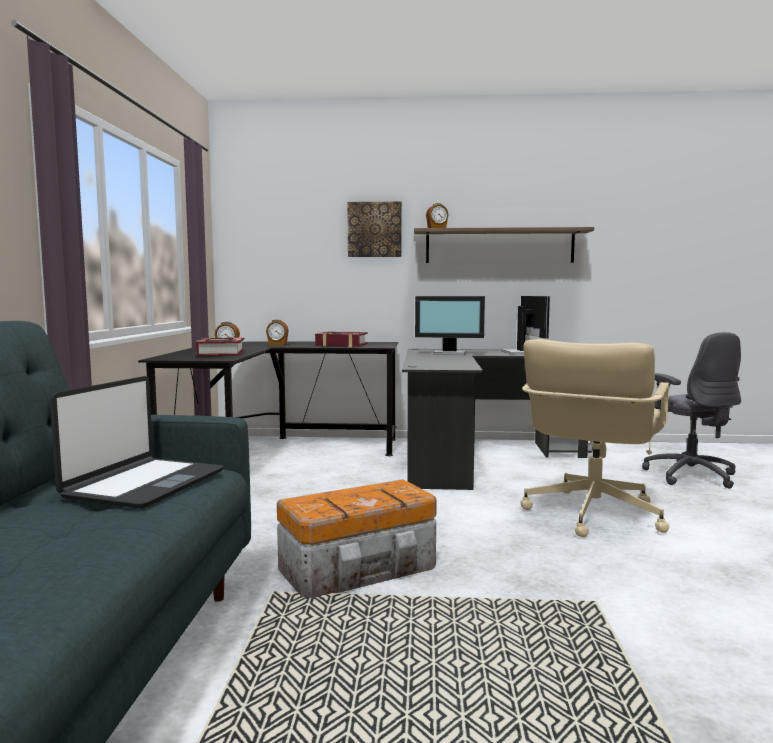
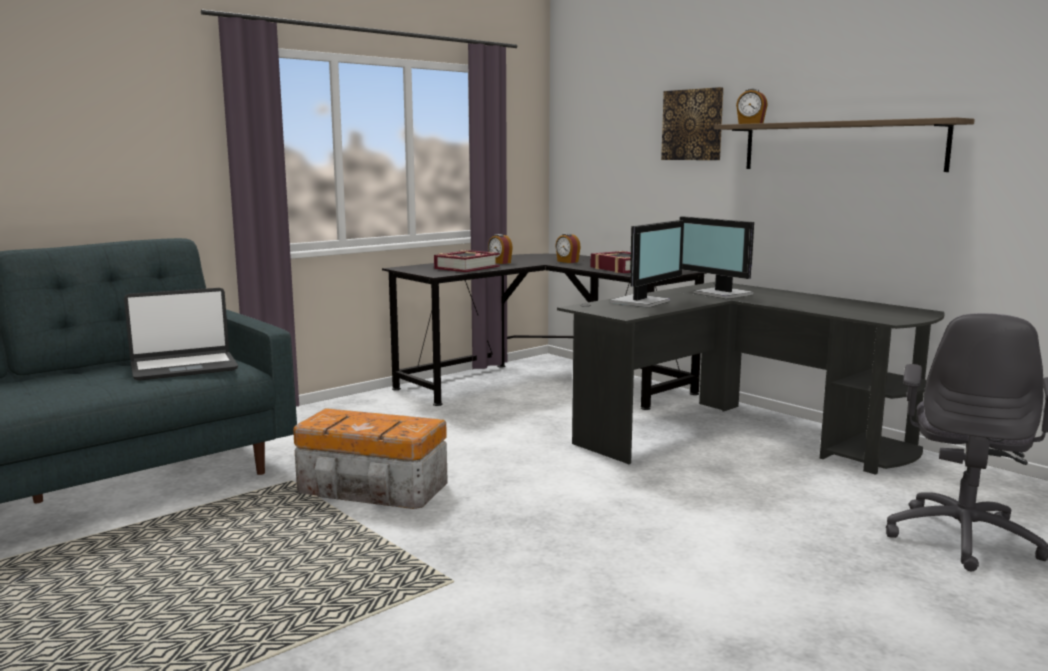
camera: 45 degrees right, 5 degrees up
monitor [501,296,550,354] -> monitor moved to [610,220,684,308]
beige office chair [521,339,669,537] -> none

